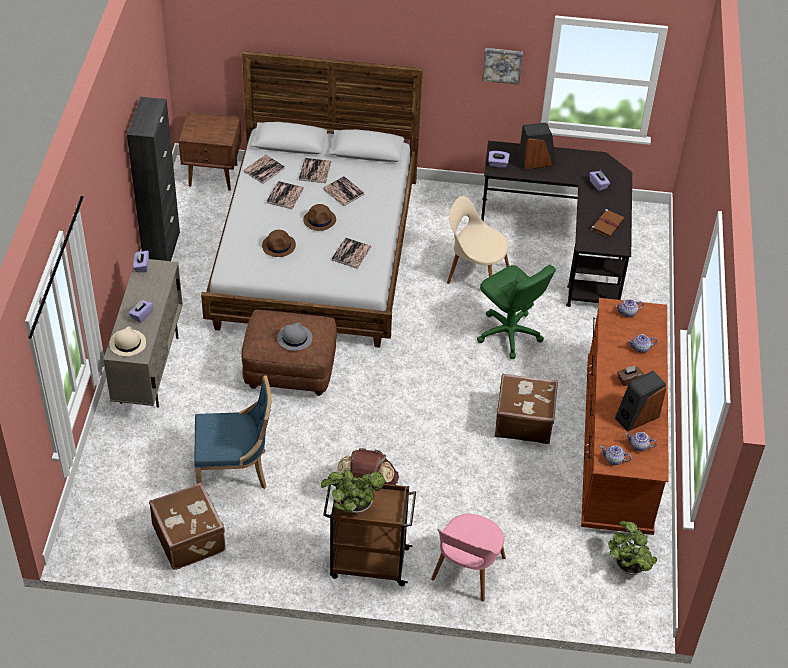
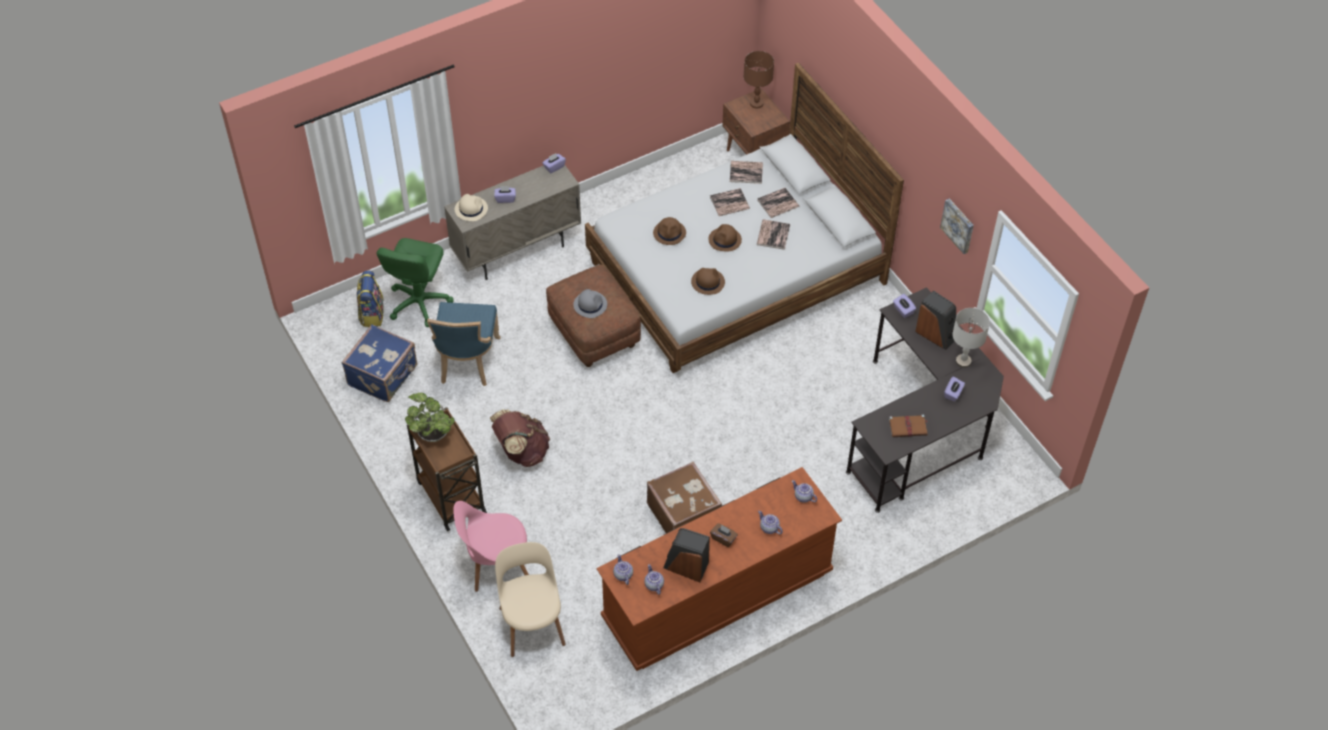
camera: 55 degrees right, 5 degrees up
black cabinet [127,97,180,261] -> none
brown suitcase [149,483,226,570] -> blue suitcase [341,324,417,402]
blue chair [194,375,272,489] -> blue chair turned 45 degrees clockwise [427,302,501,386]
book [331,237,371,269] -> brown hat [691,268,725,295]
beige chair [447,196,509,284] -> beige chair moved to [495,542,566,657]
green office chair [477,265,556,359] -> green office chair moved to [376,238,453,327]
potted plant [608,521,657,575] -> none
none -> backpack [356,271,384,327]
none -> brown table lamp [744,51,774,109]
none -> grey table lamp [952,308,990,368]

